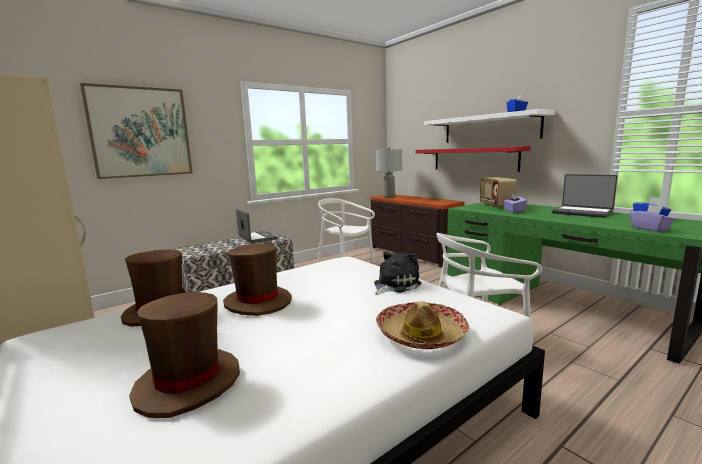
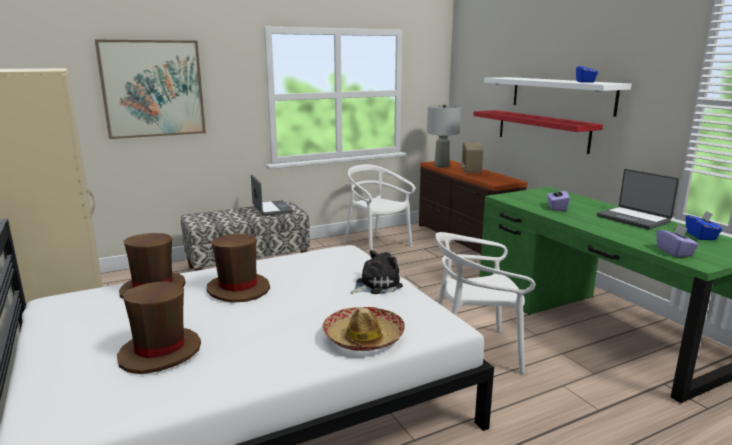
camera: 10 degrees right, 5 degrees up
radio [480,177,517,208] -> radio moved to [460,143,483,174]

